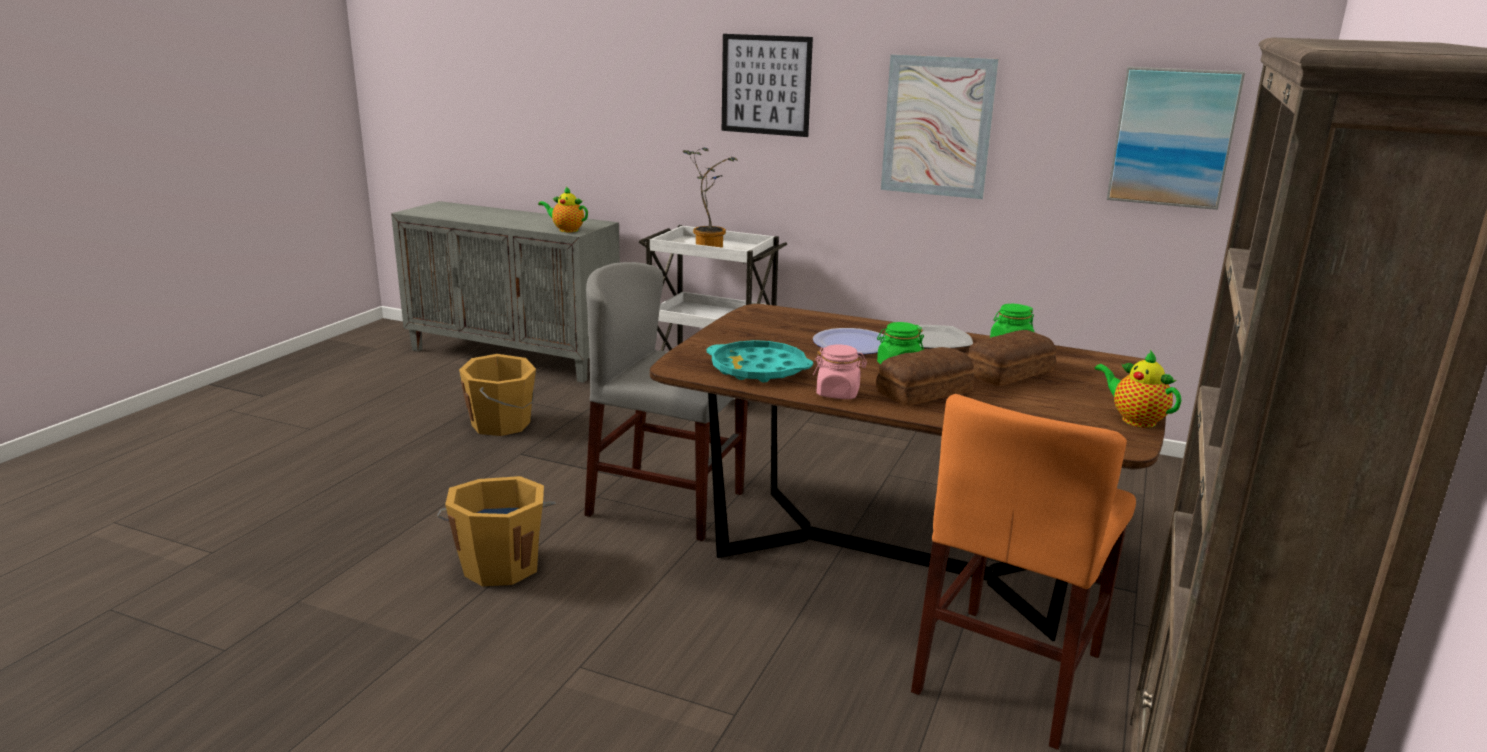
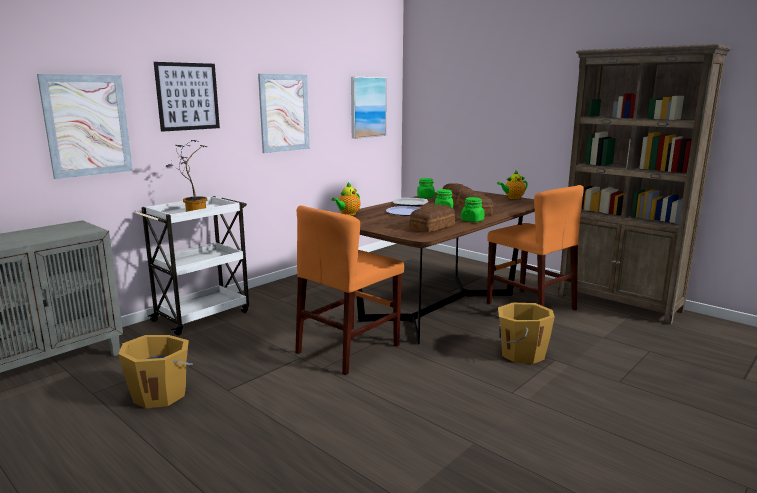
camera: 70 degrees left, 5 degrees down
orange bucket [437,476,556,586] -> orange bucket moved to [498,303,555,364]
teapot [538,186,588,232] -> teapot moved to [332,182,361,215]
grey chair [584,262,748,541] -> orange chair [295,205,404,375]
turquoise tray [707,340,813,383] -> bread [409,205,455,232]
pink jar [813,344,867,399] -> green jar [461,197,484,222]
none -> picture [37,74,133,179]

